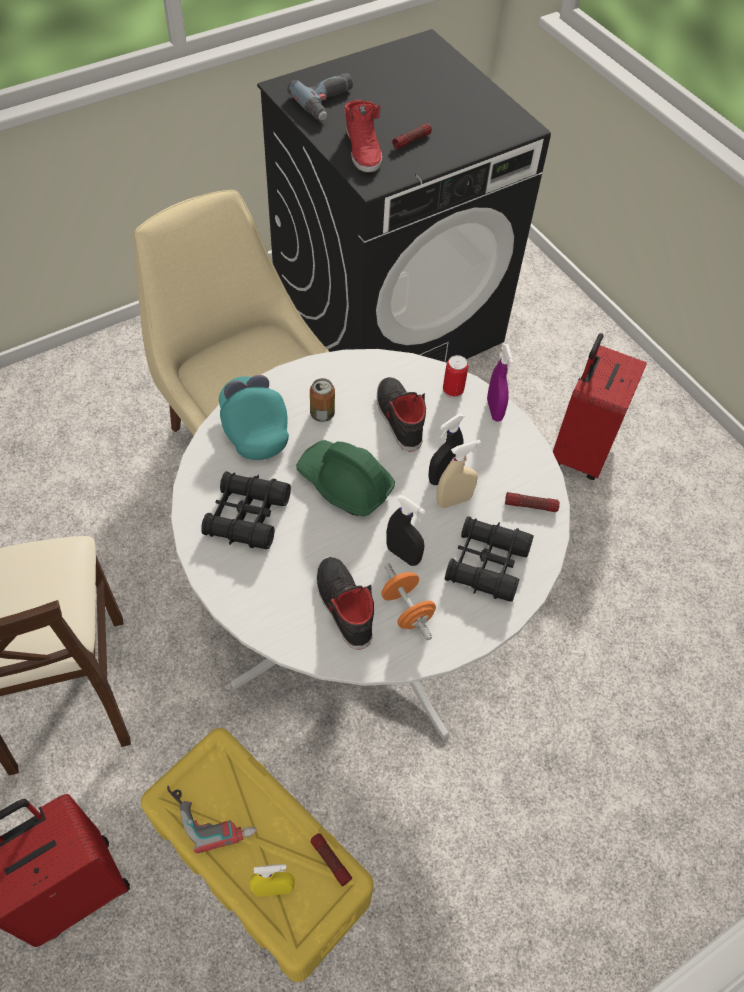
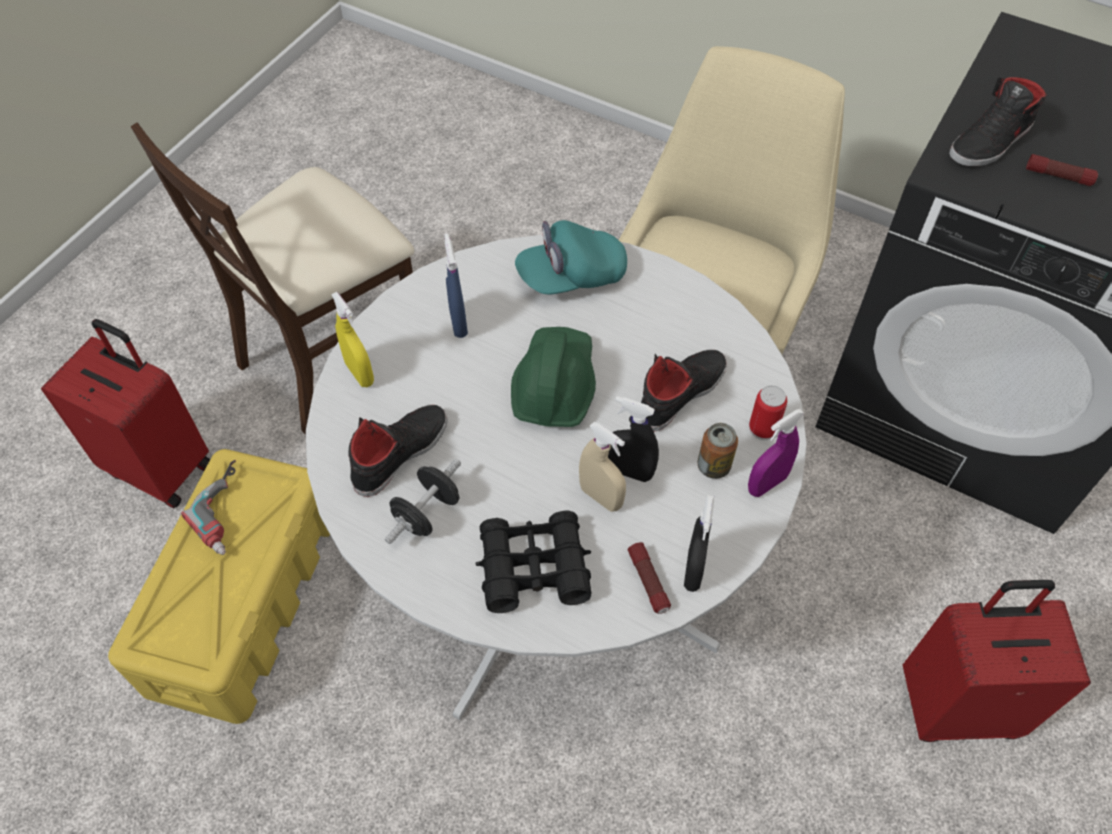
camera: 65 degrees right, 0 degrees up
black binoculars [201,471,291,549] -> blue spray bottle [444,233,468,338]
turquoise cap [219,375,289,460] -> turquoise cap turned 150 degrees counterclockwise [515,220,627,294]
yellow spray bottle [249,864,295,897] -> yellow spray bottle moved to [331,292,374,387]
power drill [287,73,353,121] -> none
can [310,378,335,422] -> can moved to [698,423,738,479]
flashlight [311,833,352,886] -> none
red shoe [344,100,382,172] -> black shoe [949,77,1047,167]
orange dumbbell [381,563,436,640] -> black dumbbell [385,459,461,544]
black spray bottle [386,495,425,566] -> black spray bottle moved to [684,495,714,592]

